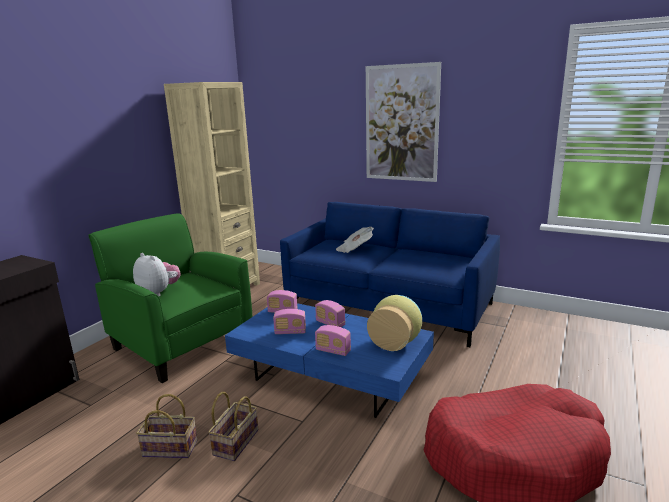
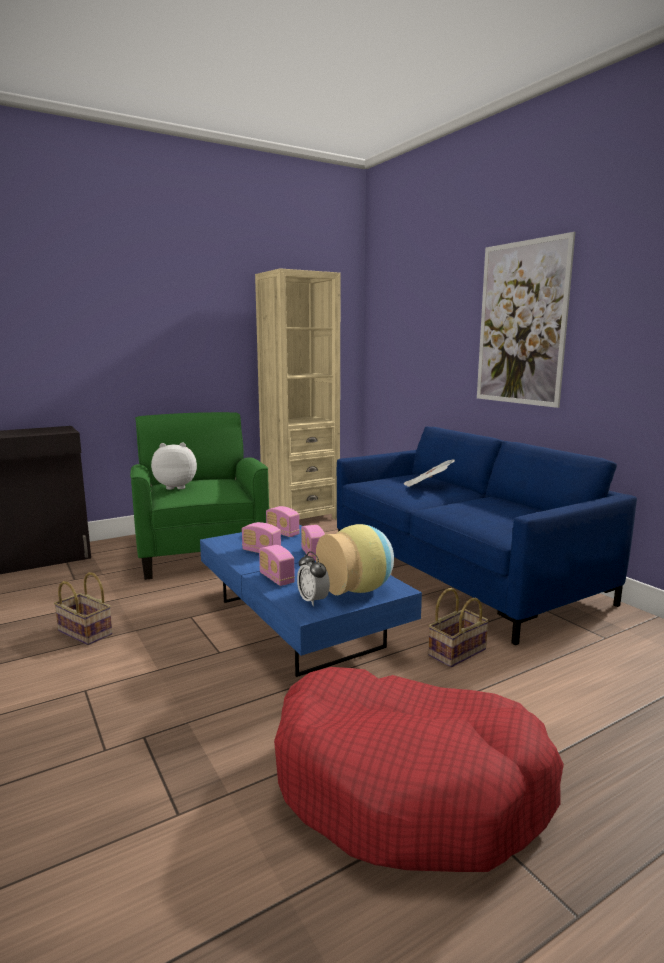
camera: 30 degrees right, 5 degrees down
plush toy [133,253,181,296] -> plush toy turned 75 degrees counterclockwise [151,442,197,490]
basket [208,392,258,461] -> basket moved to [428,588,489,668]
none -> alarm clock [297,551,330,606]

